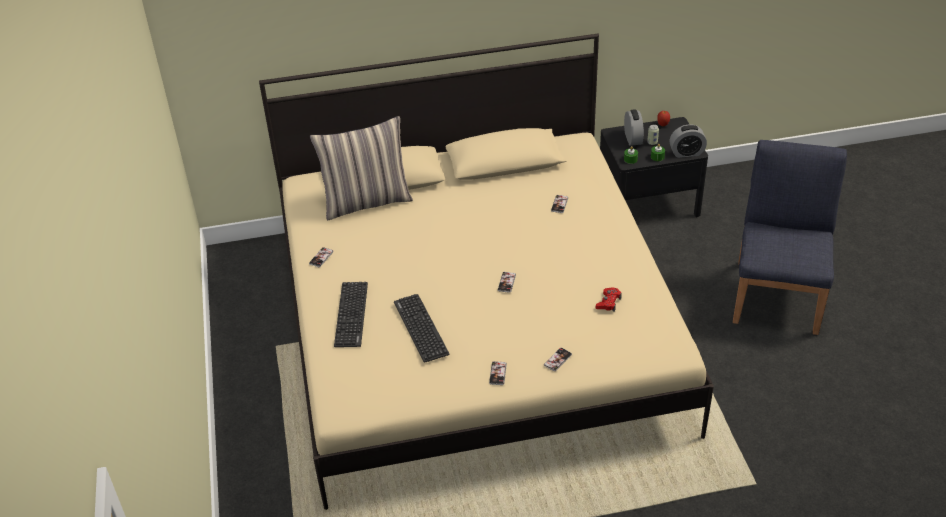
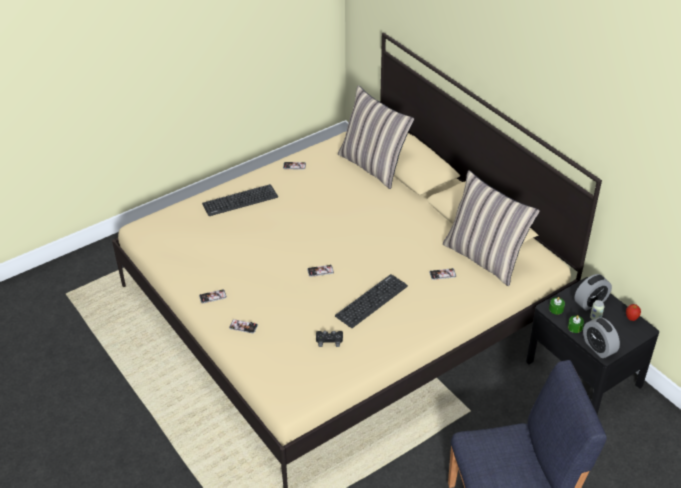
camera: 65 degrees right, 0 degrees up
keyboard [394,294,450,363] -> keyboard moved to [335,274,408,328]
red game controller [596,287,622,312] -> black game controller [316,331,343,347]
none -> pillow [443,170,540,286]

